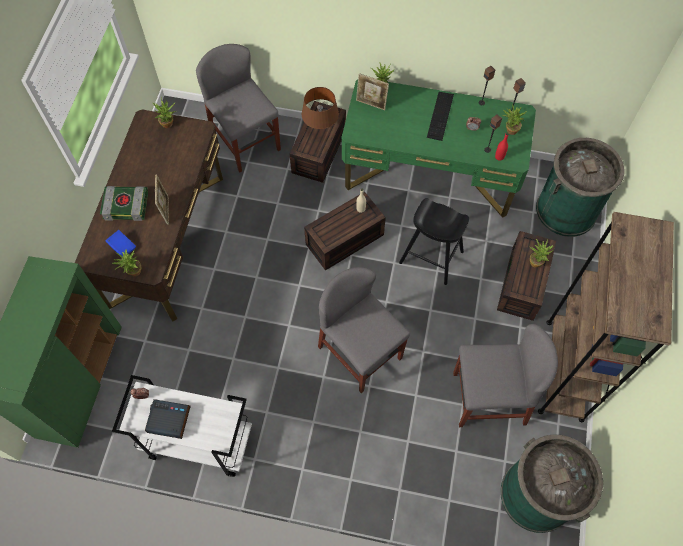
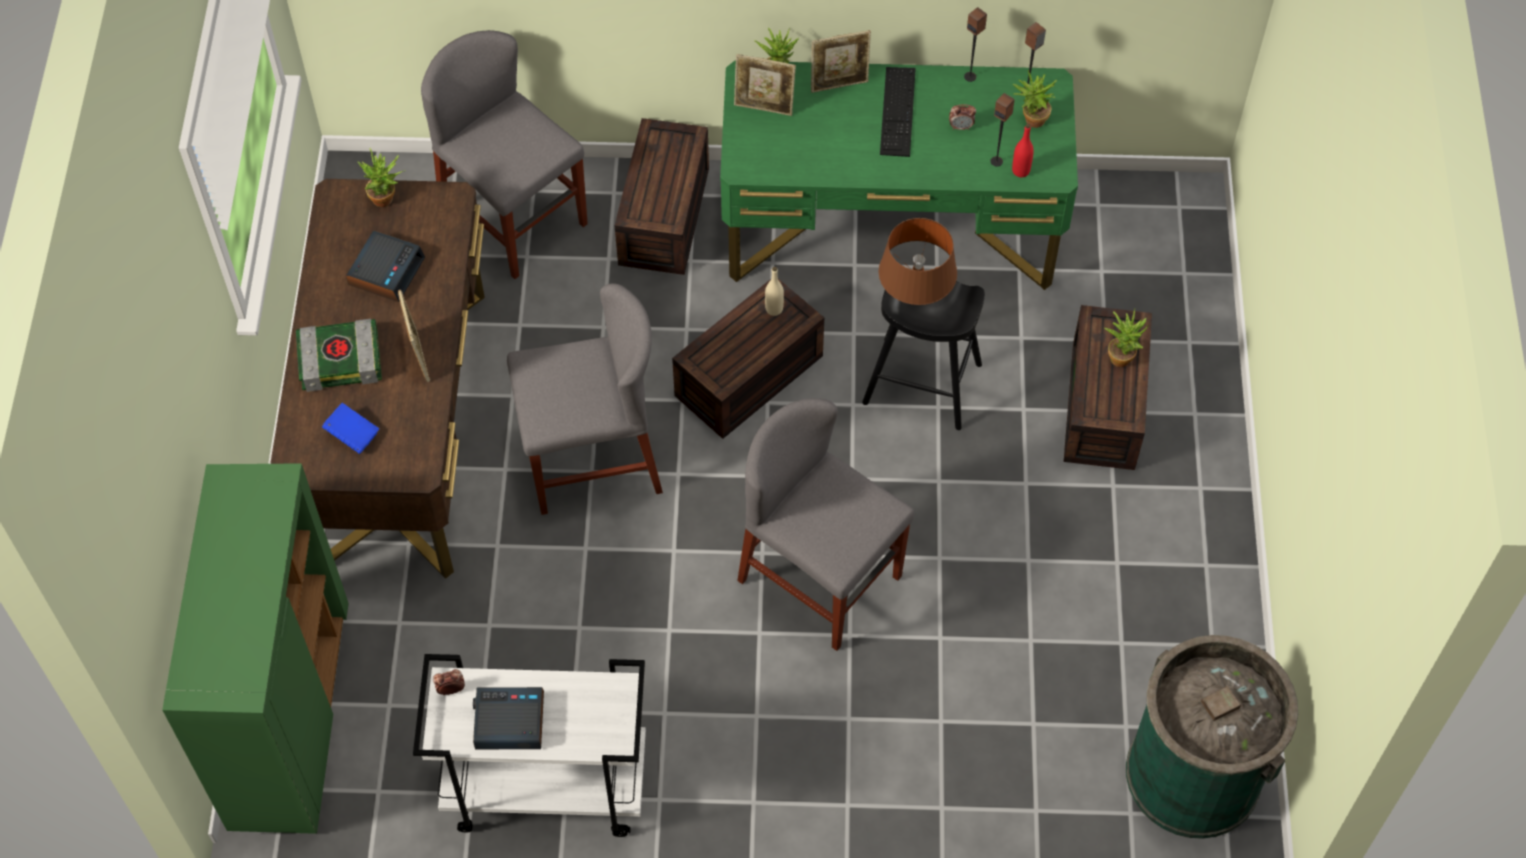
camera: 10 degrees left, 5 degrees down
potted plant [112,249,141,277] -> none
brown table lamp [302,87,339,129] -> brown table lamp moved to [879,218,957,305]
grey chair [453,324,558,427] -> grey chair moved to [507,283,663,515]
green trash can [536,138,624,237] -> none
brown bookcase [538,212,674,422] -> none
none -> alarm clock [346,231,425,302]
none -> picture frame [811,30,871,93]

